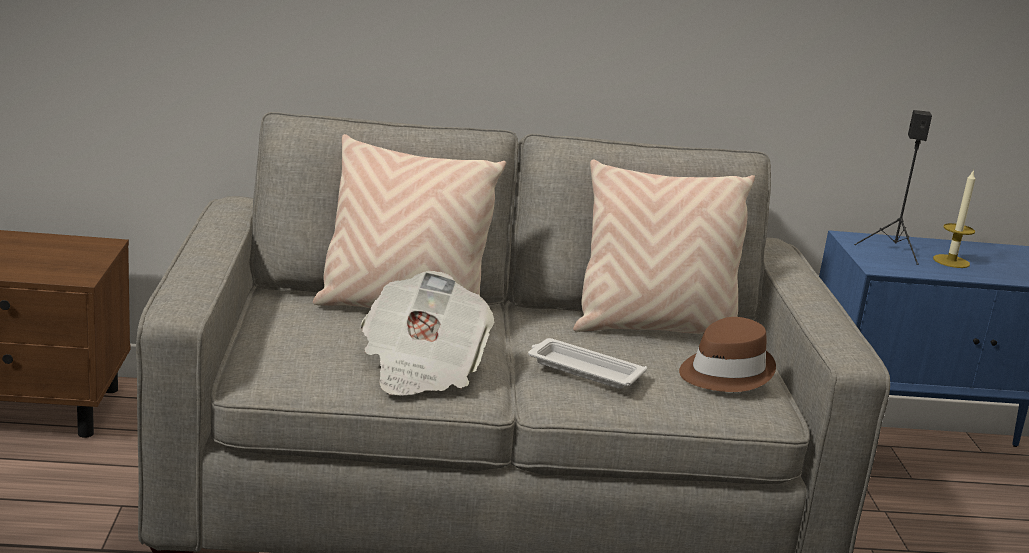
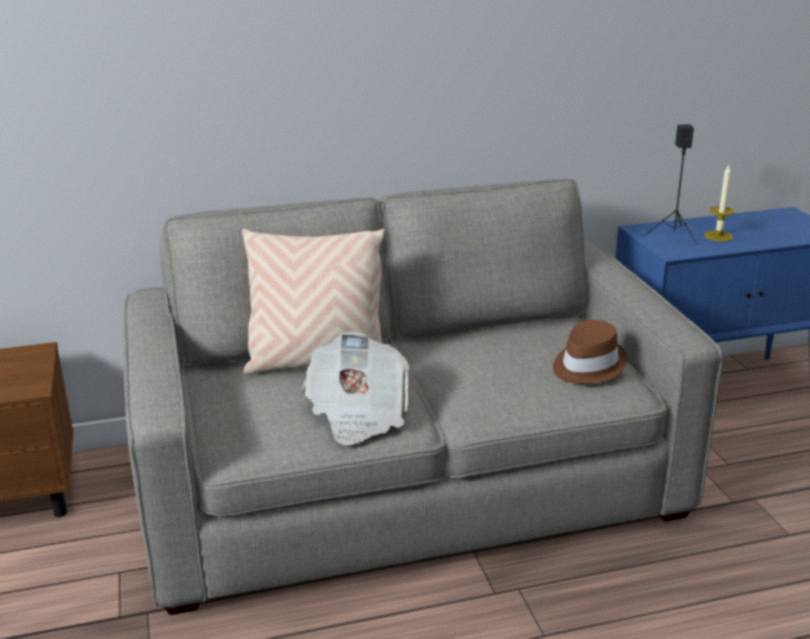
camera: 10 degrees left, 5 degrees up
white tray [528,338,647,389] -> none
beige pillow [573,160,755,334] -> none

